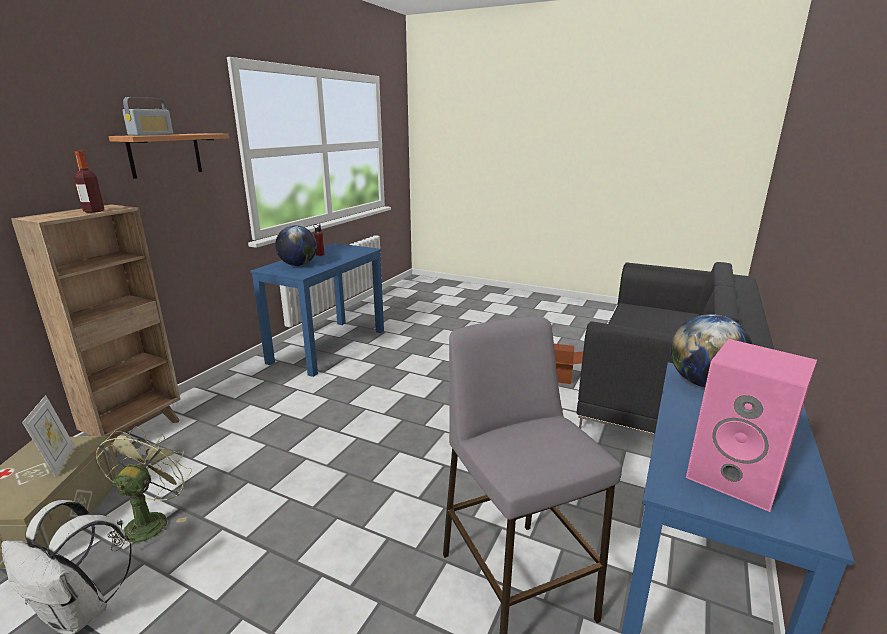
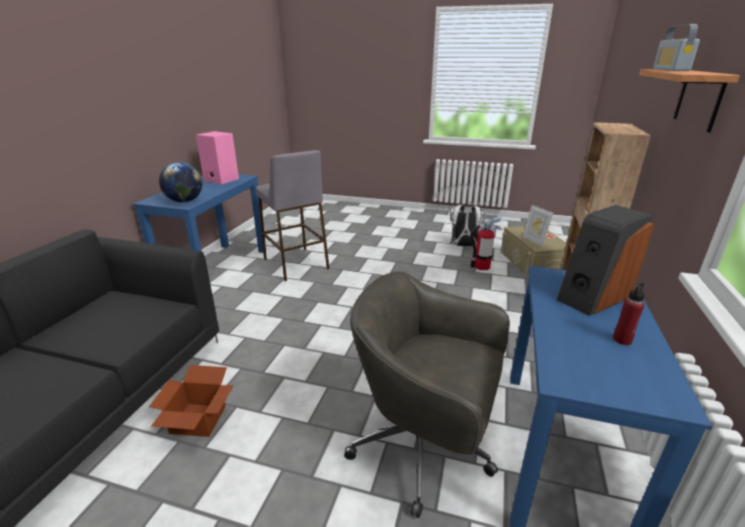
camera: 170 degrees right, 5 degrees up
bottle [74,151,104,213] -> none
green fan [96,427,192,551] -> fire extinguisher [470,216,502,270]
globe [275,225,317,266] -> speaker [557,205,654,316]
none -> grey office chair [344,271,510,518]

